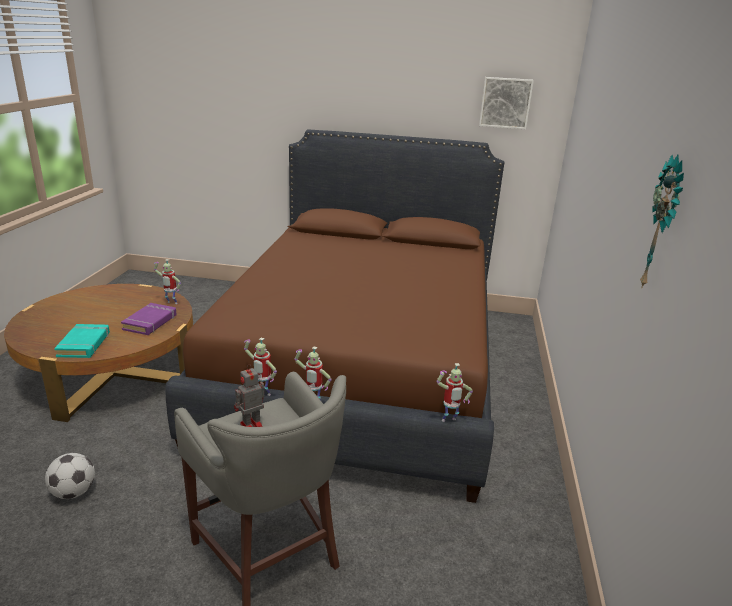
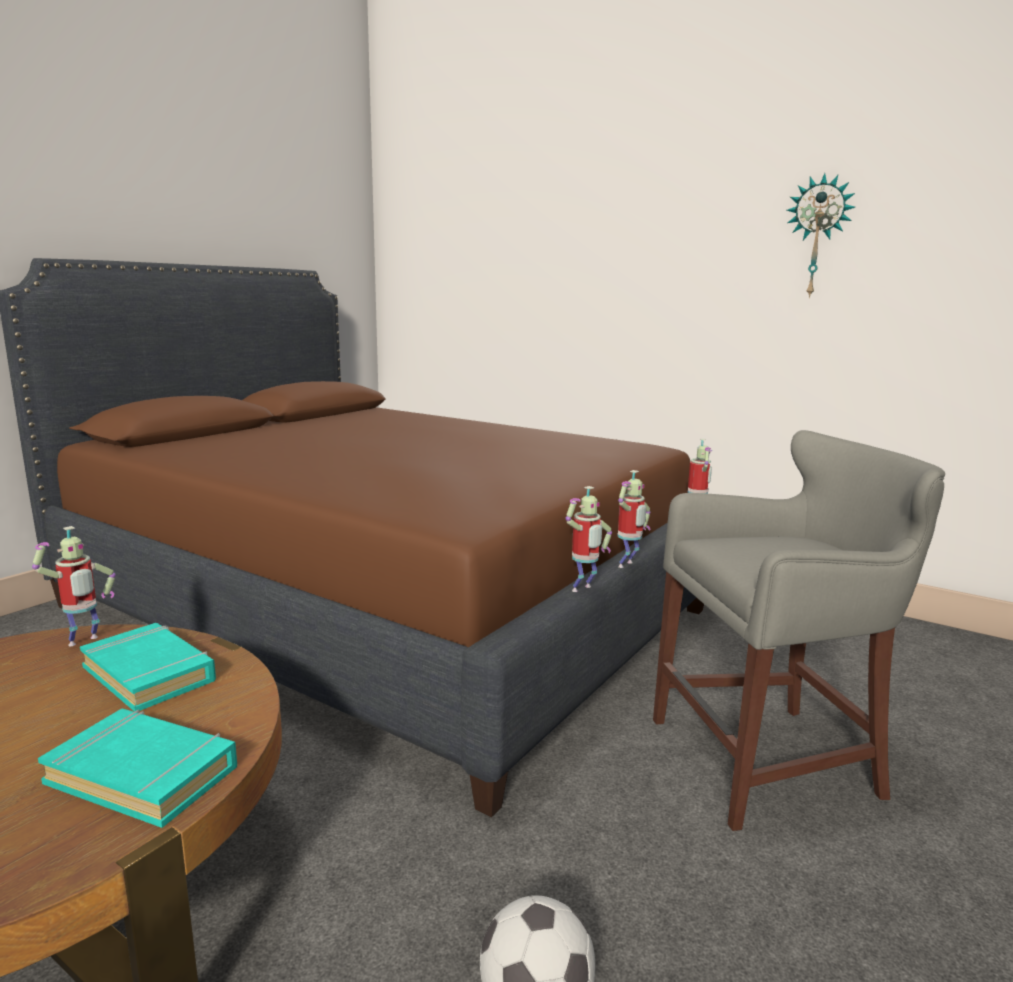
camera: 65 degrees left, 10 degrees down
purple book [121,303,177,335] -> turquoise book [80,623,216,712]
toy robot [234,364,264,427] -> none
picture [479,77,534,129] -> none

